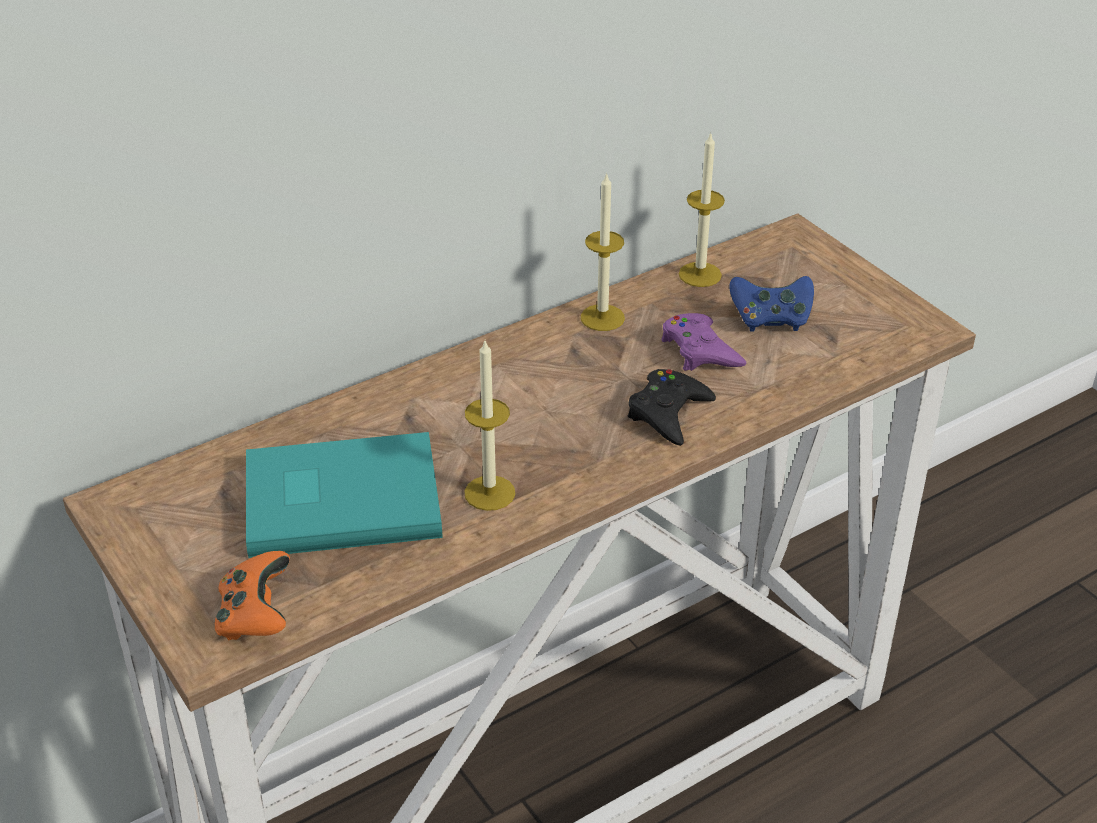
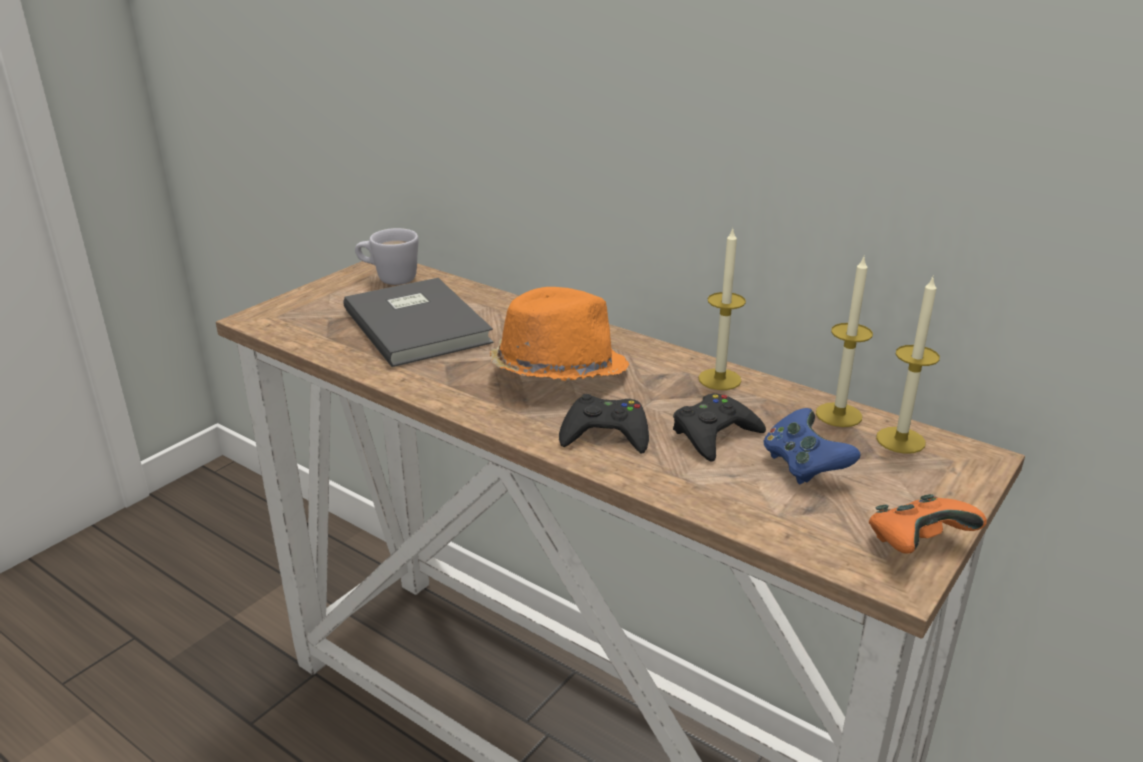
camera: 70 degrees right, 10 degrees down
orange game controller [215,551,290,641] -> orange game controller moved to [869,494,987,554]
turquoise book [246,432,442,558] -> grey book [343,278,493,367]
candle [465,341,515,511] -> candle moved to [876,275,940,454]
purple game controller [661,313,746,371] -> black game controller [673,393,766,462]
none -> white mug [355,228,418,285]
none -> orange hat [490,287,629,381]

